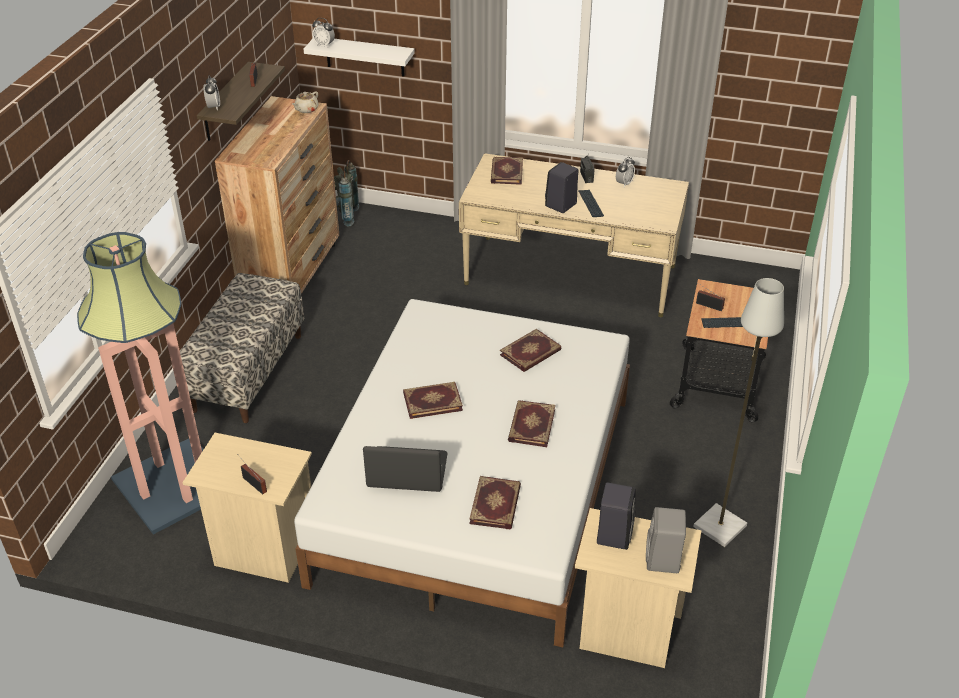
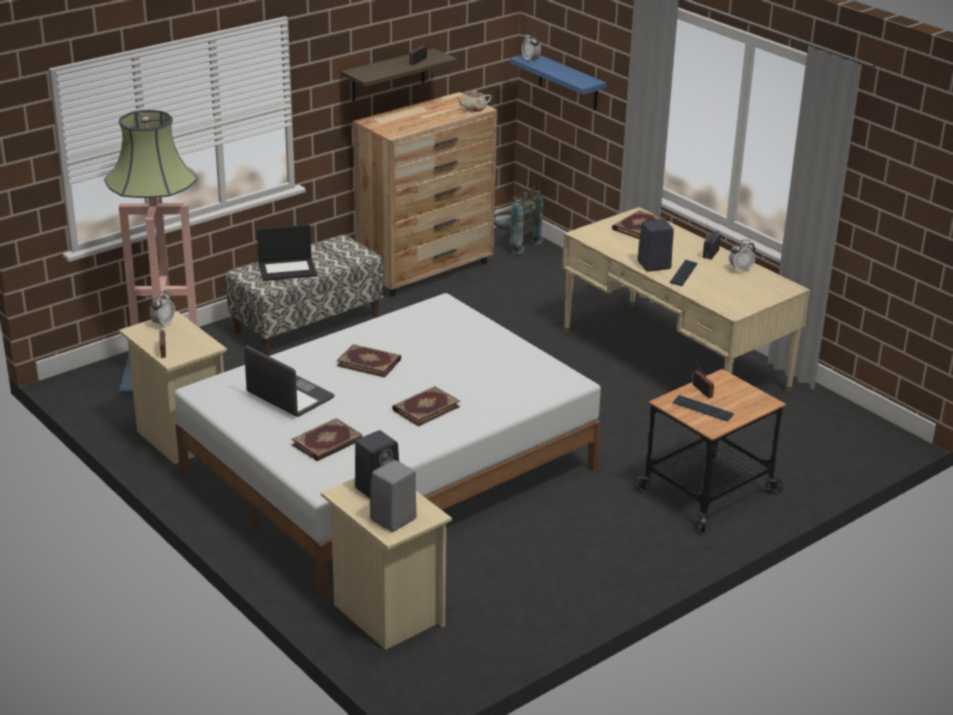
camera: 35 degrees right, 10 degrees down
alarm clock [203,76,220,110] -> alarm clock moved to [150,291,175,328]
white shelf [304,39,415,76] -> blue shelf [510,55,607,111]
book [500,329,562,372] -> none
grey floor lamp [693,278,784,547] -> none
none -> laptop [257,224,317,281]

